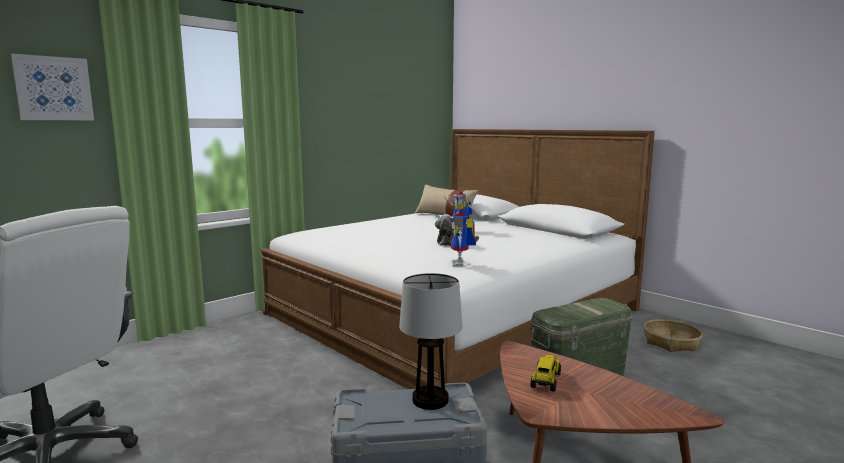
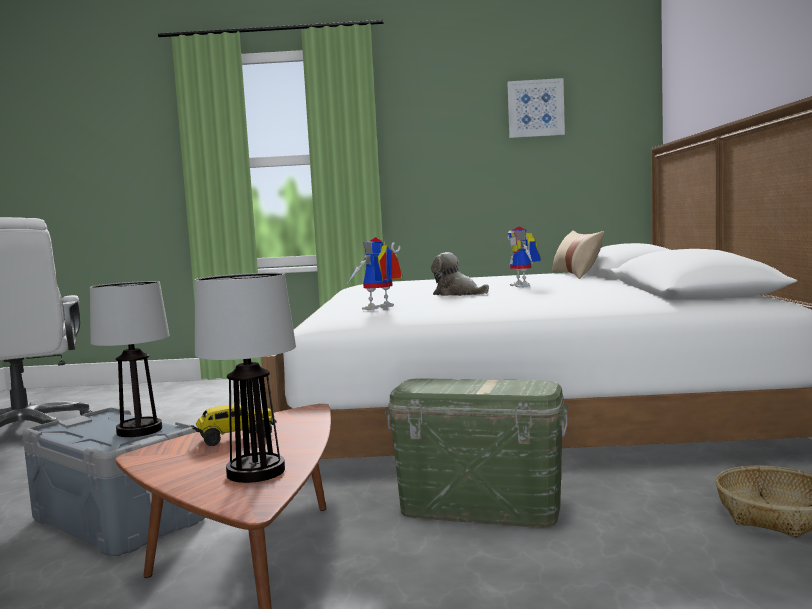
camera: 45 degrees right, 5 degrees down
picture [11,53,94,120] -> picture moved to [507,78,565,138]
none -> table lamp [195,273,296,483]

